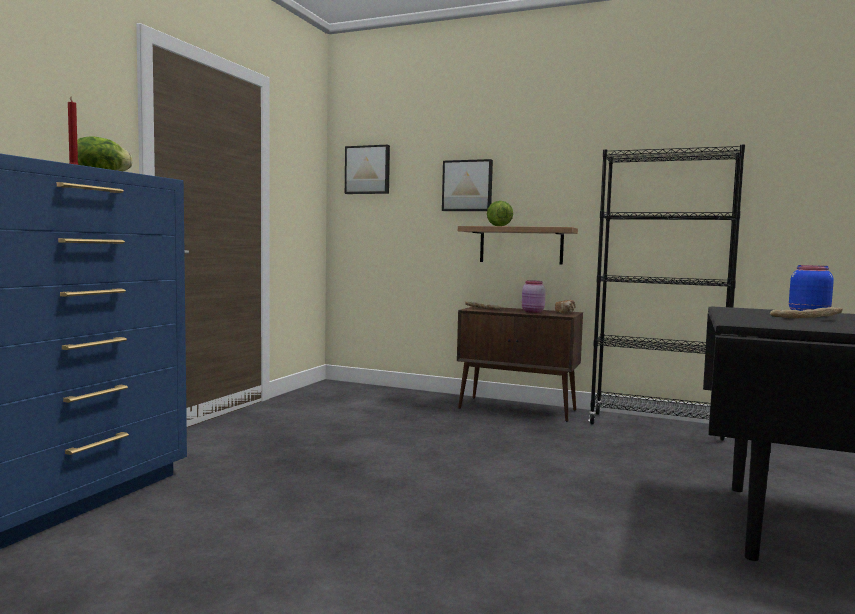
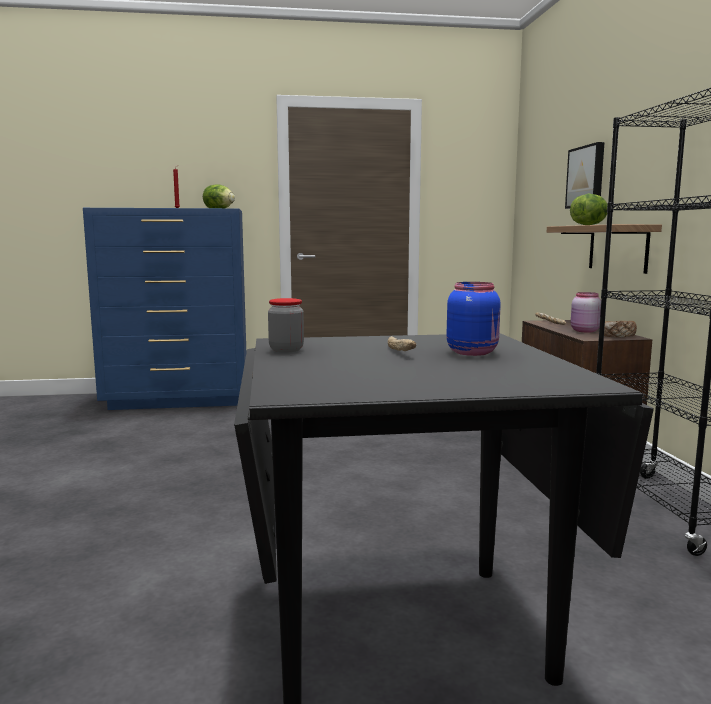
camera: 60 degrees right, 5 degrees up
picture [345,145,390,194] -> none
none -> jar [268,298,304,352]

